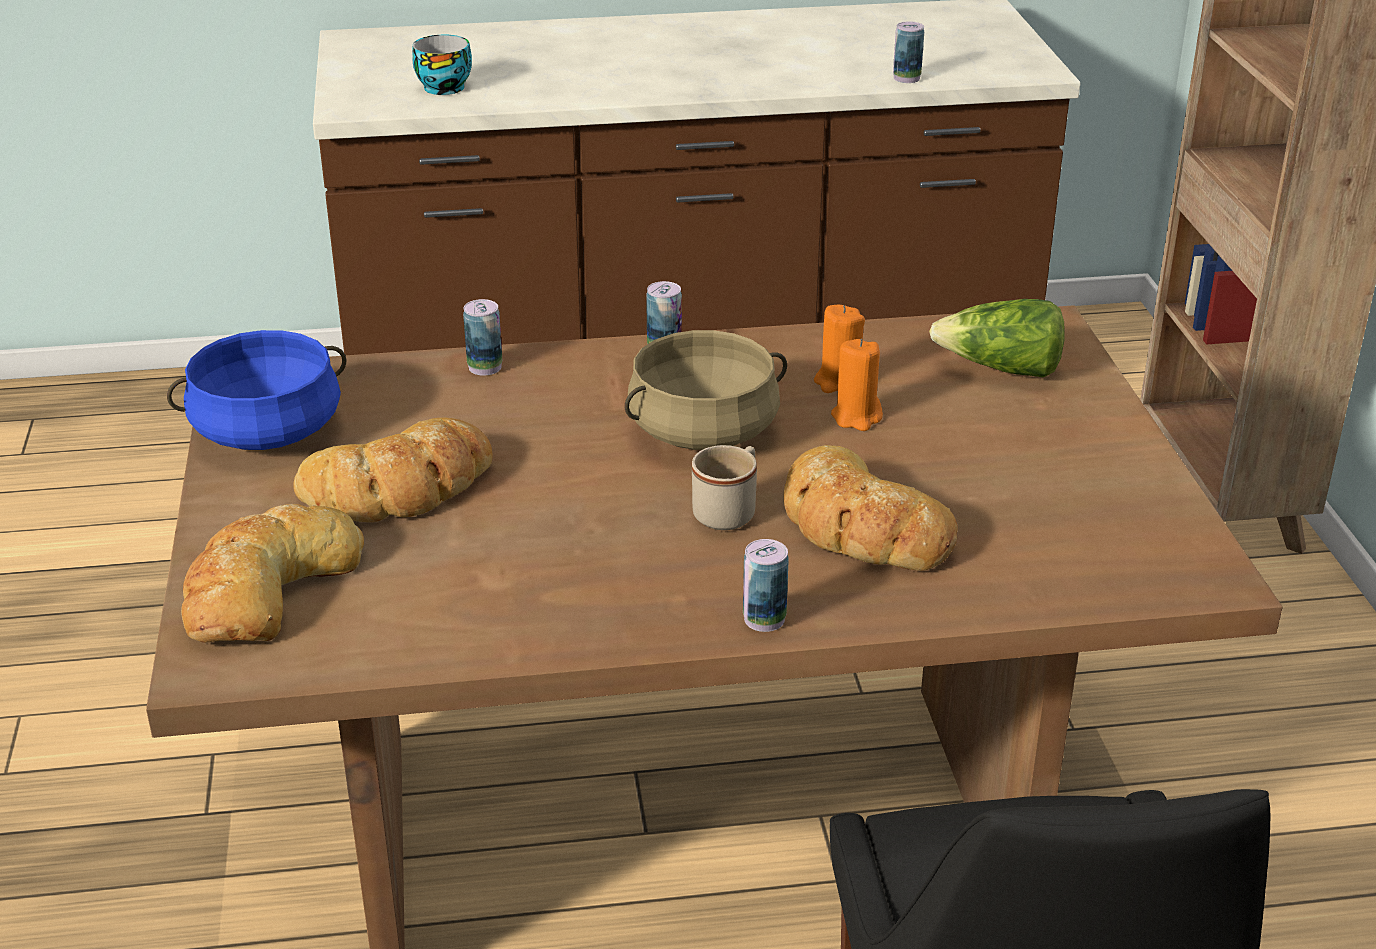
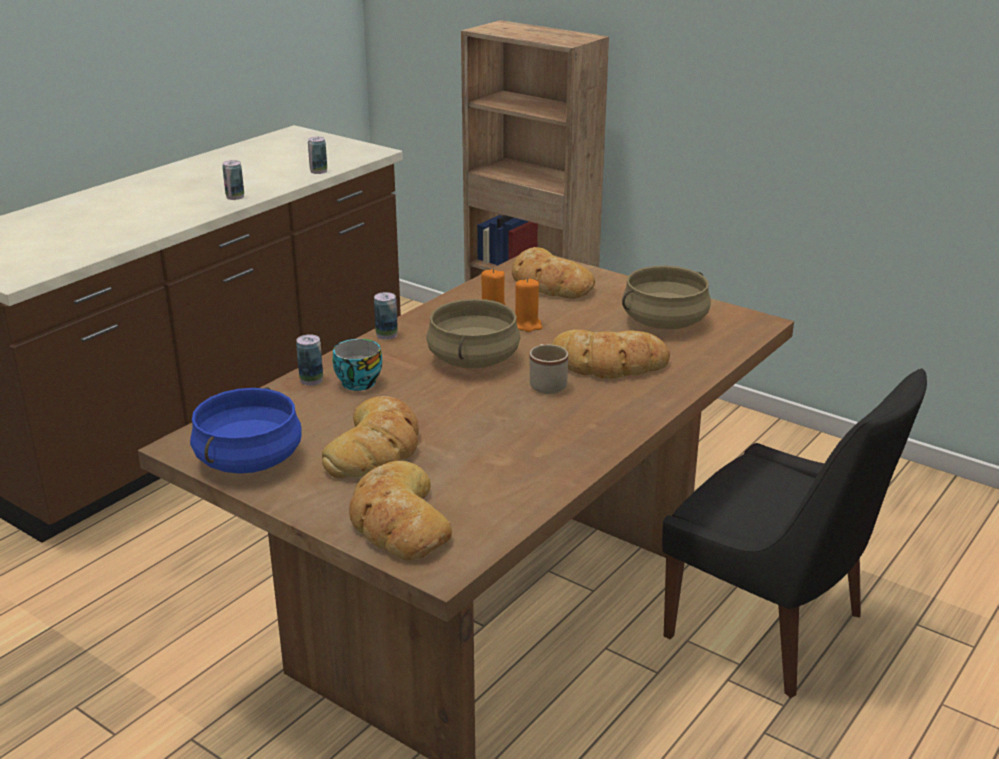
camera: 45 degrees left, 5 degrees down
cup [412,35,472,95] -> cup moved to [333,339,382,391]
can [743,539,789,632] -> can moved to [222,160,244,200]
lettuce [929,299,1064,377] -> bread [512,247,595,299]
none -> beige cooking pot [622,266,711,329]

